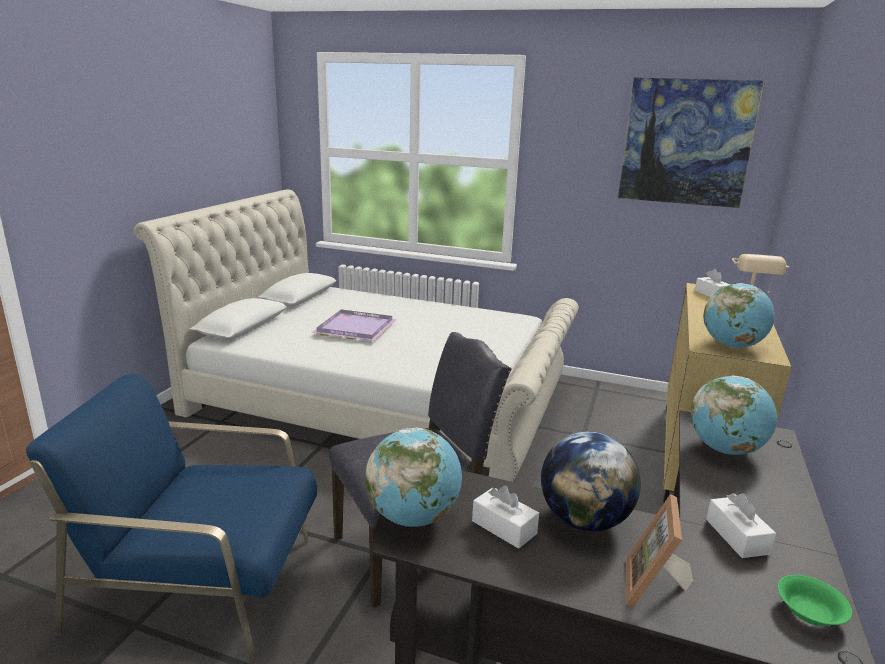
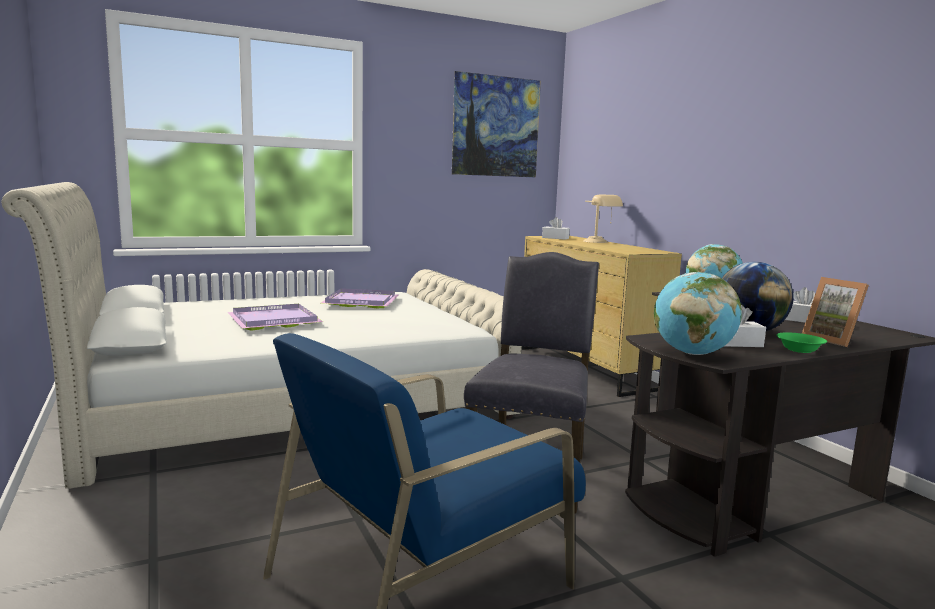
camera: 45 degrees left, 10 degrees down
globe [704,283,775,348] -> none
green bowl [778,575,852,626] -> green bowl moved to [776,332,827,353]
none -> purple tray [321,288,398,308]

